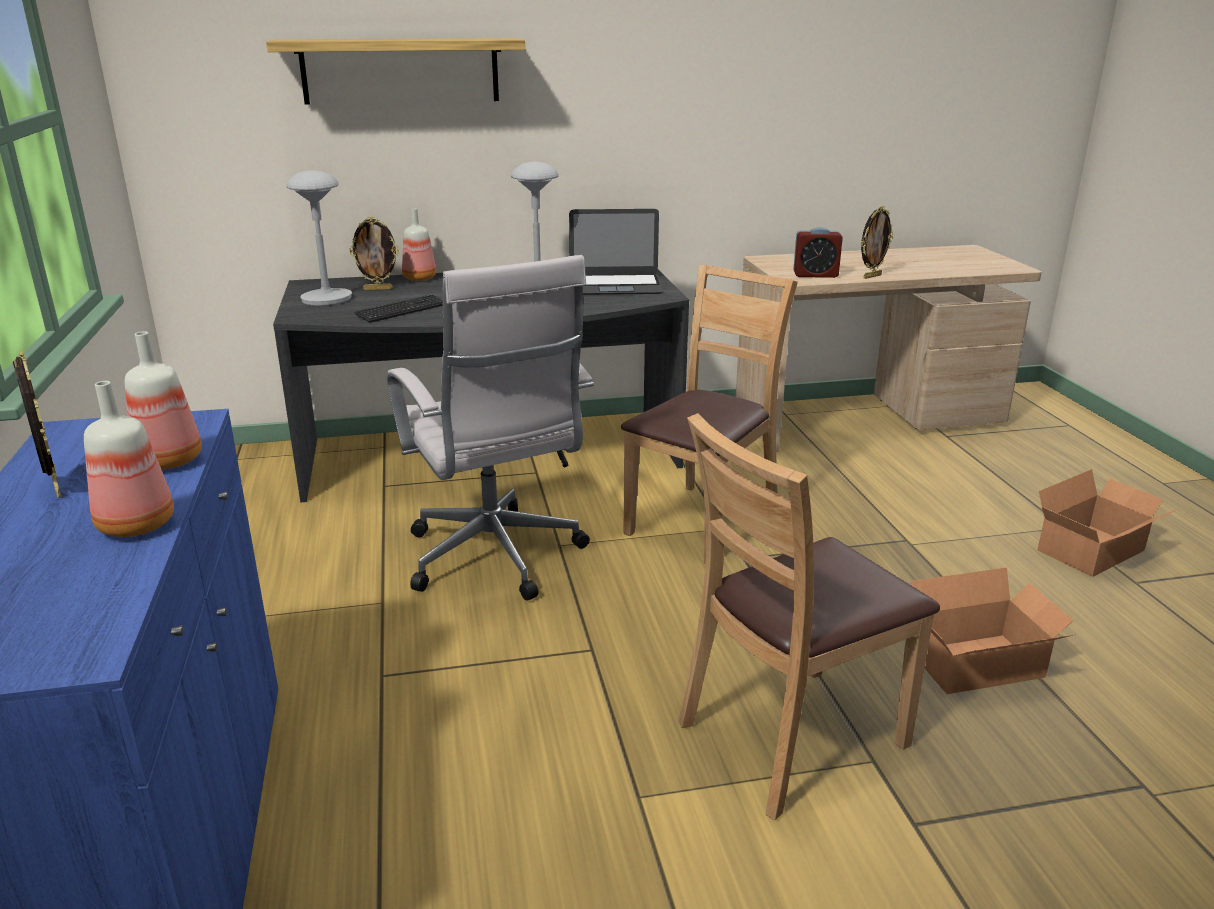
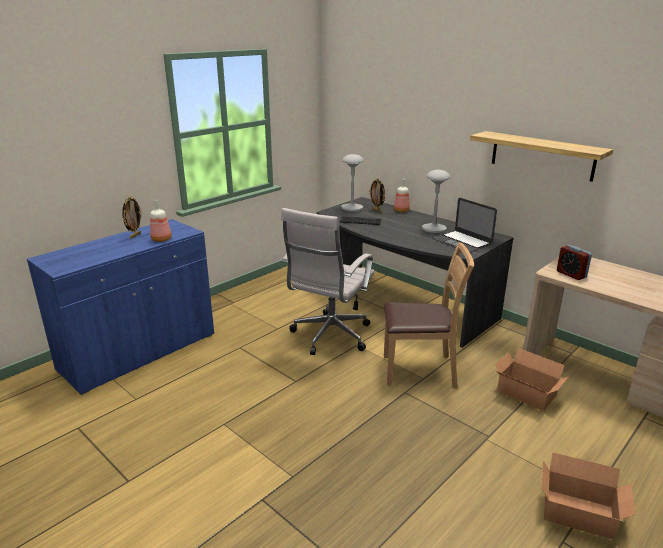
camera: 55 degrees right, 0 degrees up
bottle [84,381,174,537] -> none
shelf [266,38,525,105] -> shelf moved to [470,131,613,182]
brown chair [678,413,940,820] -> none
picture frame [861,206,893,279] -> none
cardboard box [911,568,1076,694] -> cardboard box moved to [495,348,569,411]

